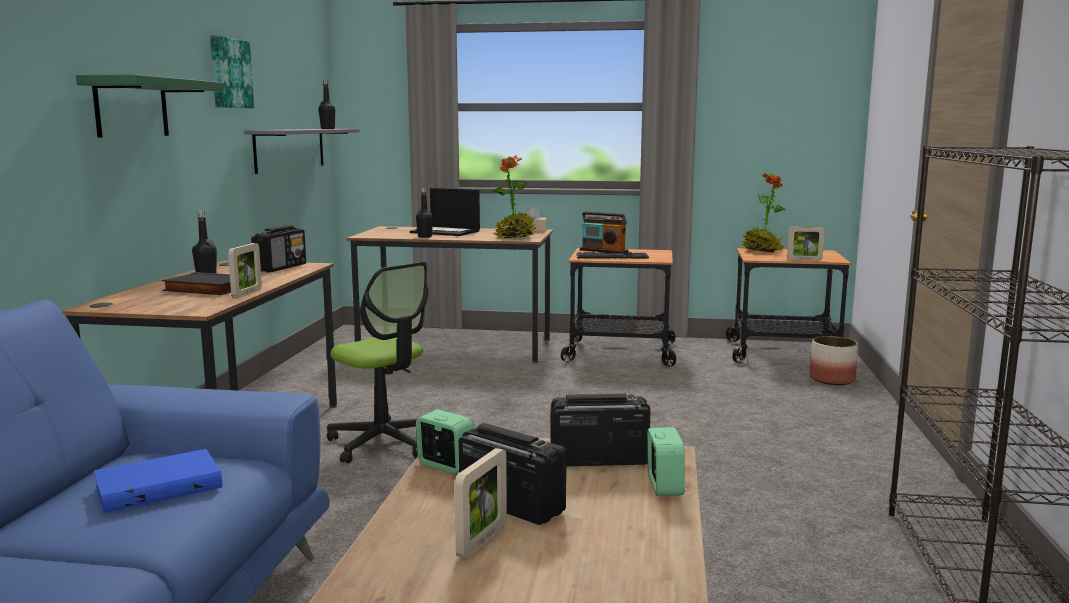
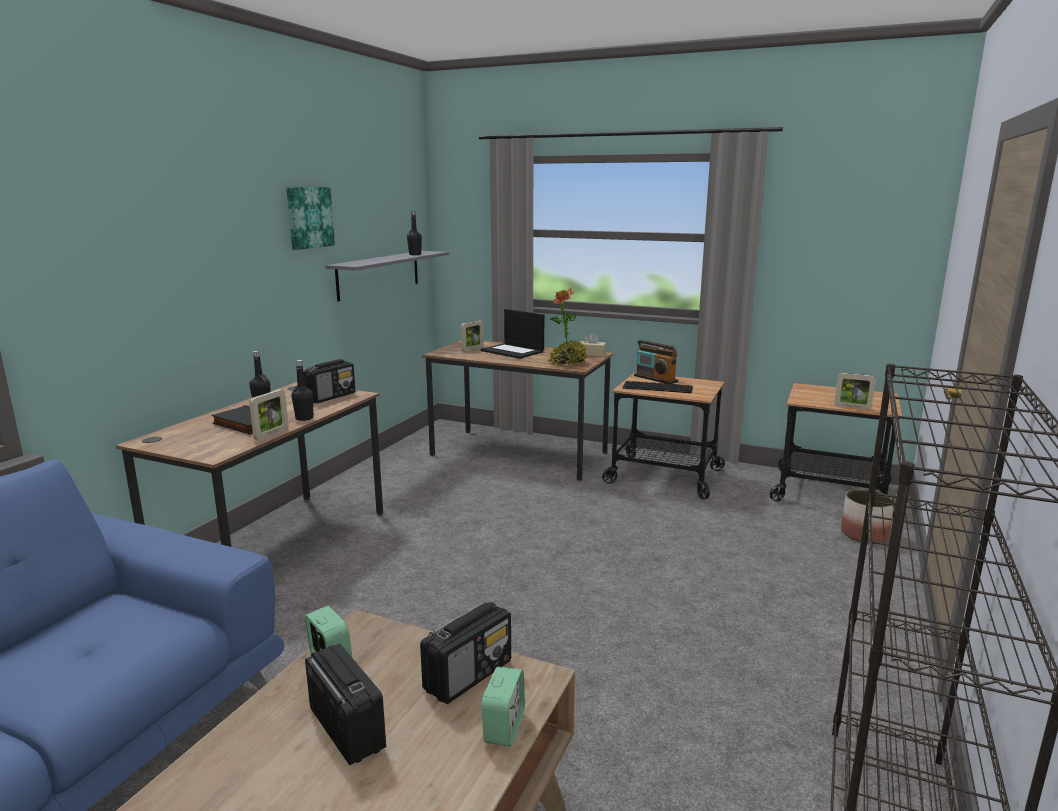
camera: 15 degrees right, 5 degrees up
green shelf [76,74,224,138] -> none
blue book [94,449,222,513] -> none
office chair [327,262,428,463] -> none
black bottle [416,188,433,238] -> black bottle moved to [291,360,314,421]
picture frame [454,448,507,559] -> picture frame moved to [461,320,484,352]
radio [551,394,650,466] -> radio turned 120 degrees clockwise [420,602,511,704]
potted plant [741,173,786,252] -> none

